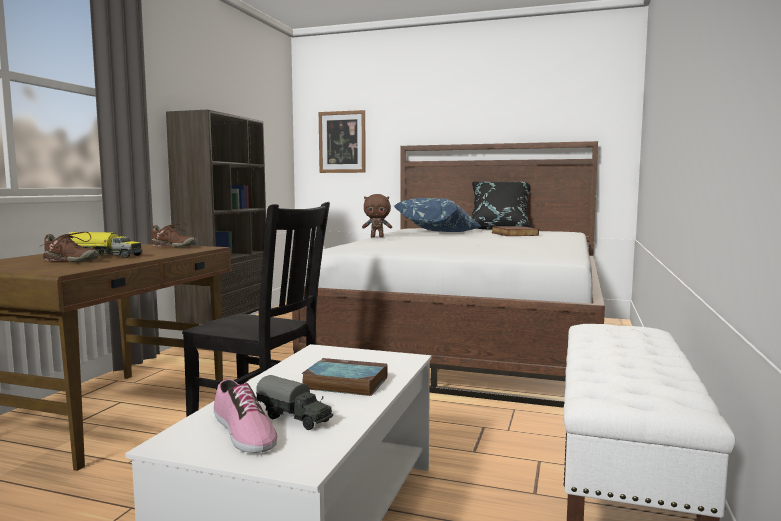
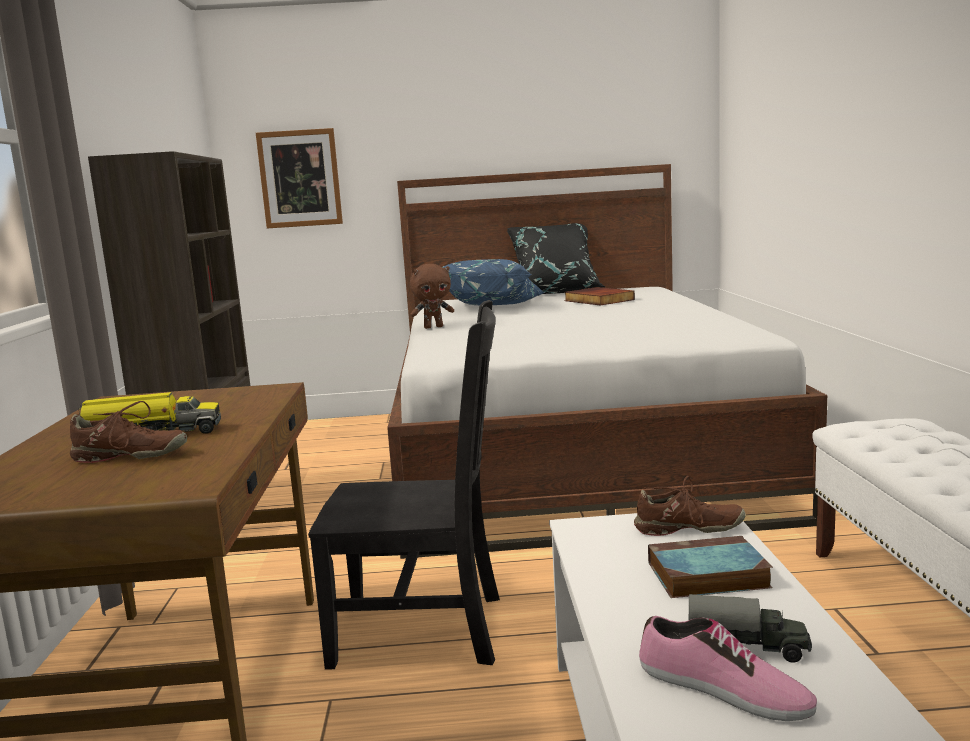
camera: 20 degrees left, 5 degrees up
brown shoe [150,223,196,247] -> brown shoe moved to [634,476,746,536]

